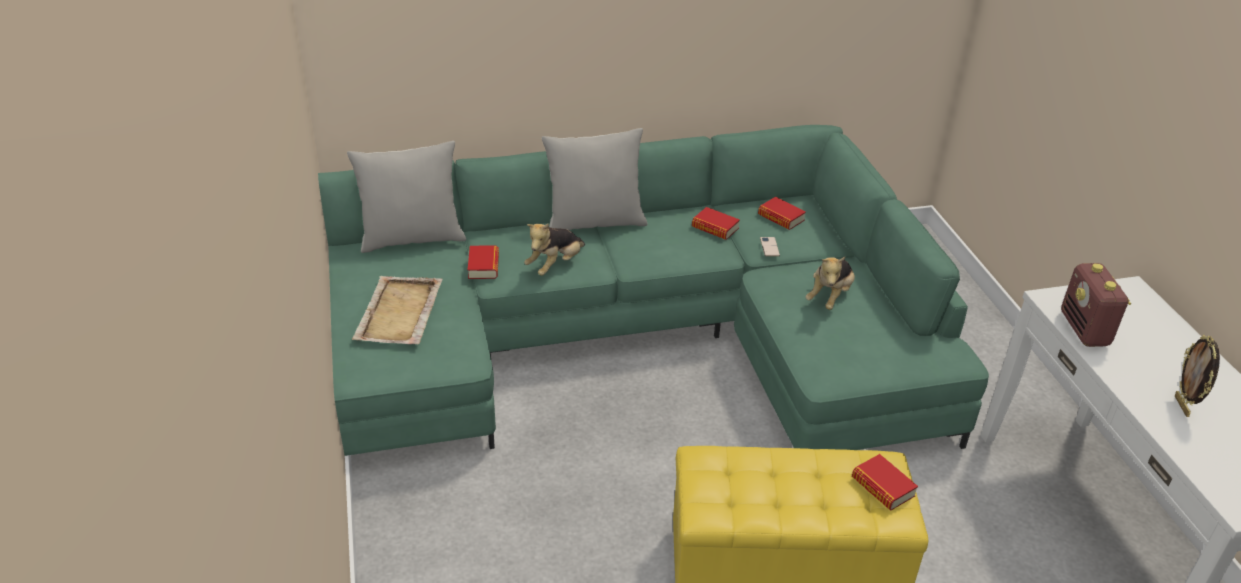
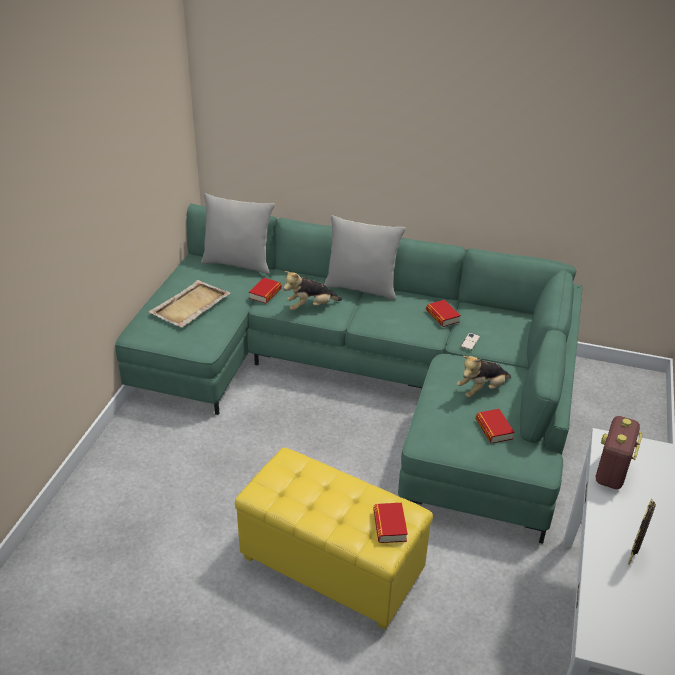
camera: 30 degrees right, 0 degrees up
book [758,197,806,230] -> book moved to [476,409,514,444]

